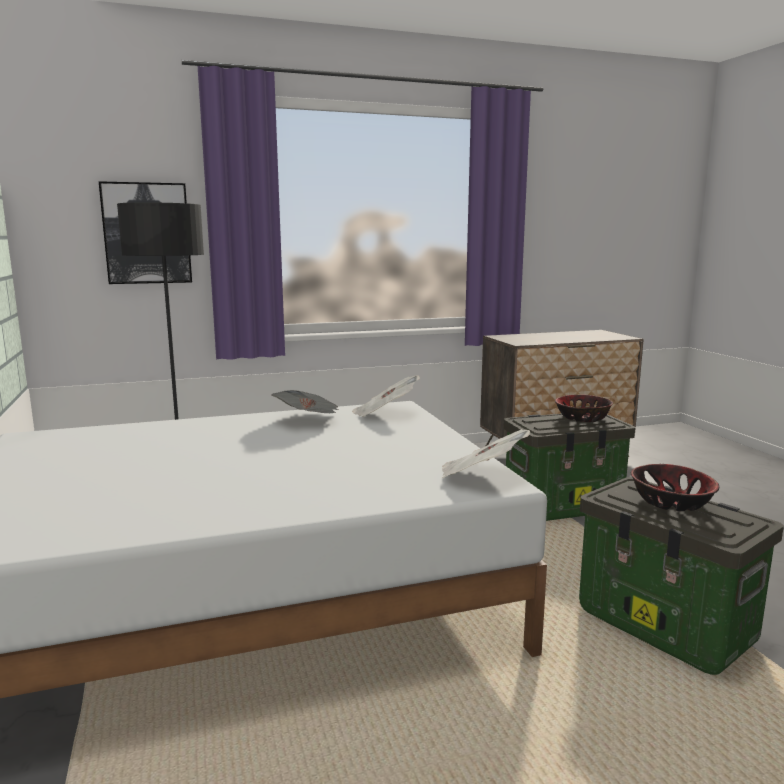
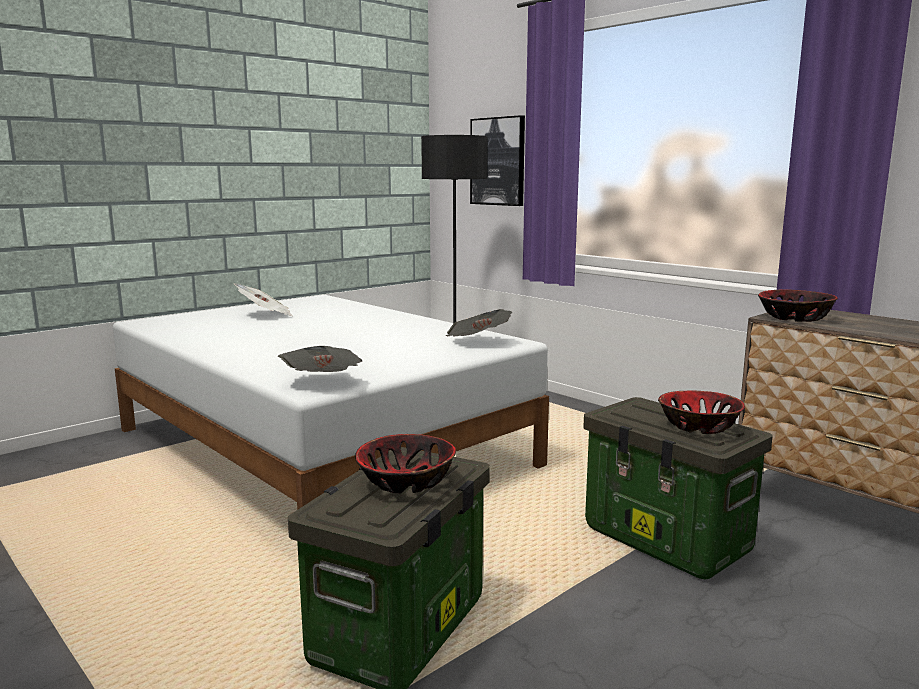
camera: 65 degrees right, 0 degrees up
newspaper [271,390,338,413] -> newspaper moved to [234,284,293,316]
none -> bowl [758,289,838,322]

